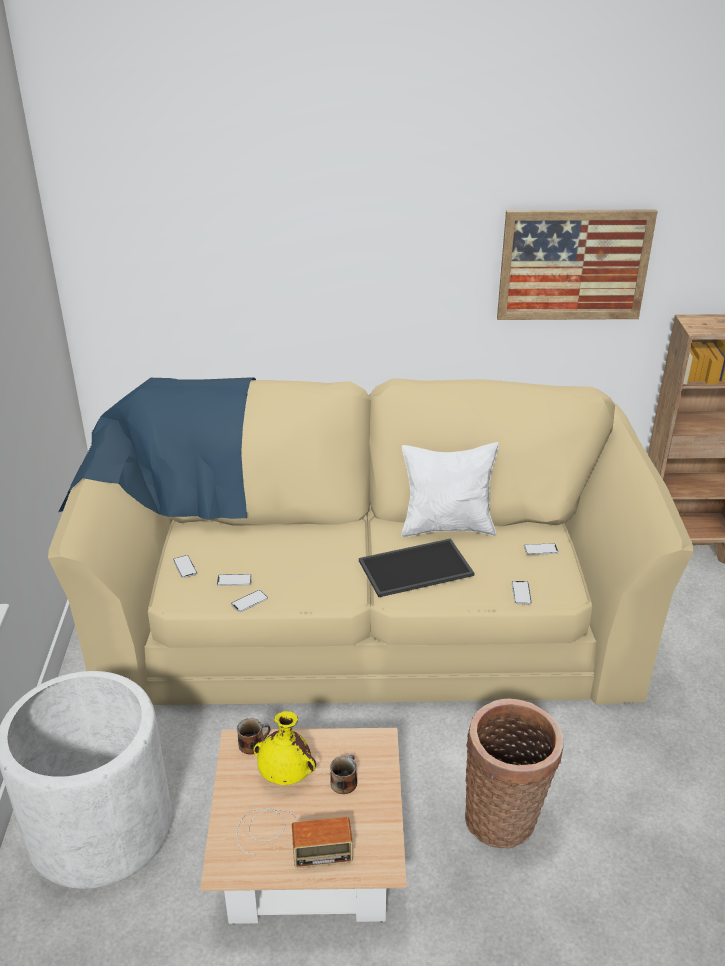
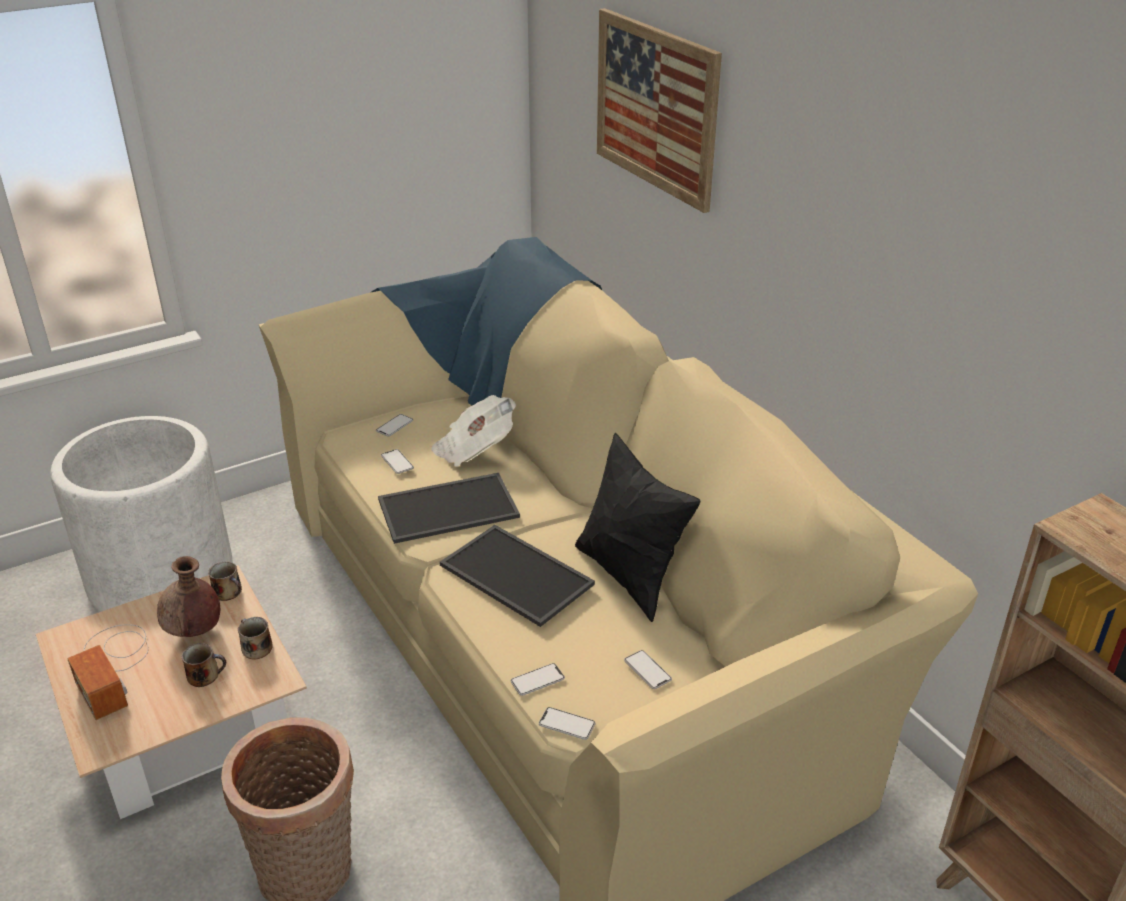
camera: 60 degrees right, 0 degrees up
phone [231,590,268,612] -> phone moved to [539,707,595,740]
yellow vase [253,711,316,785] -> brown vase [157,556,220,637]
white pillow [401,442,499,537] -> black pillow [575,433,700,622]
picture [497,209,658,320] -> picture moved to [597,8,722,213]
none -> mug [238,617,272,660]
none -> tray [378,473,520,544]
none -> newspaper [431,395,516,467]

